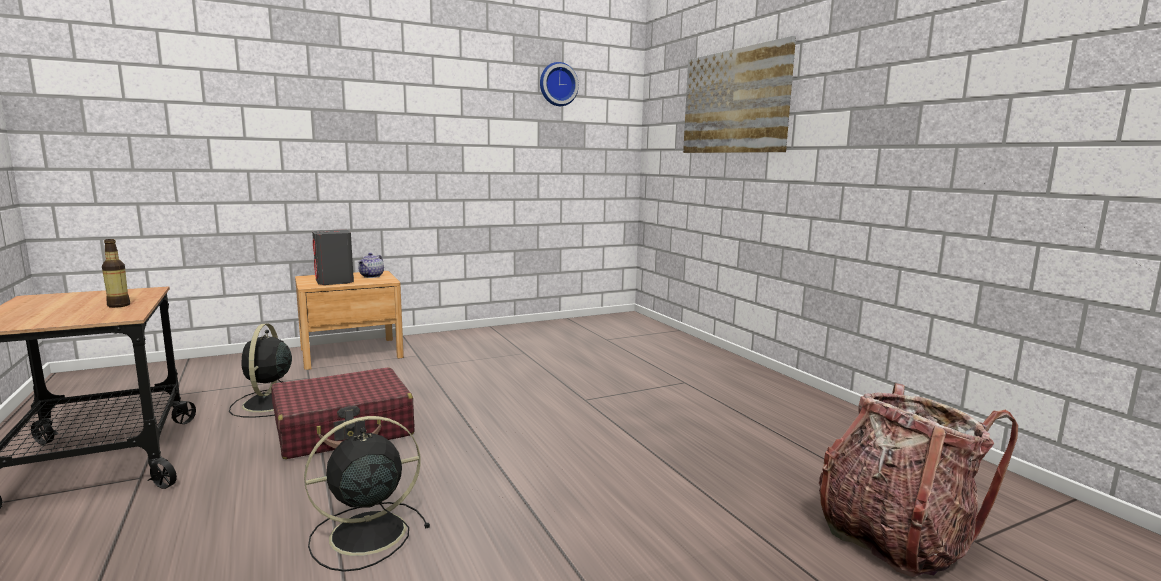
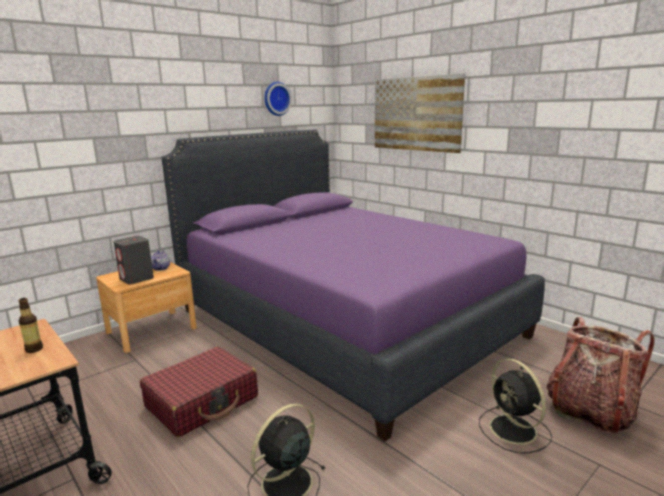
camera: 15 degrees left, 5 degrees up
black fan [229,324,292,418] -> black fan moved to [479,358,552,453]
none -> purple bed [162,130,545,441]

